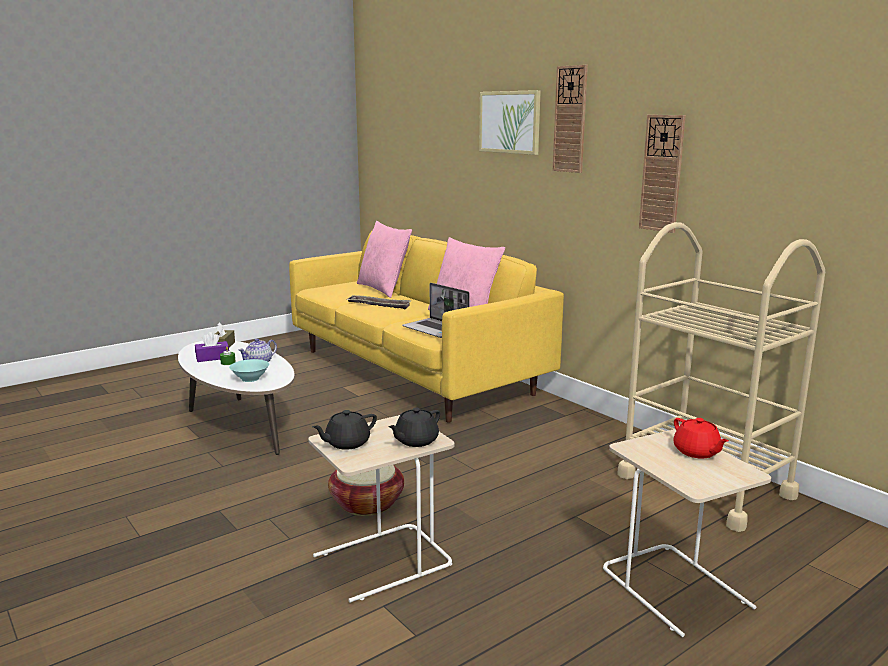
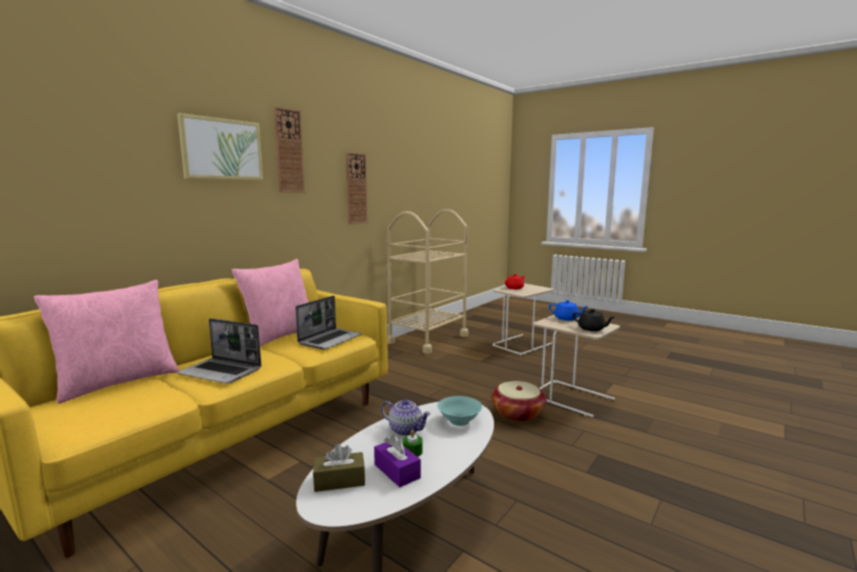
camera: 105 degrees left, 5 degrees down
tray [346,295,412,309] -> laptop [177,318,261,384]
black teapot [389,408,440,447] -> blue teapot [549,300,589,321]

